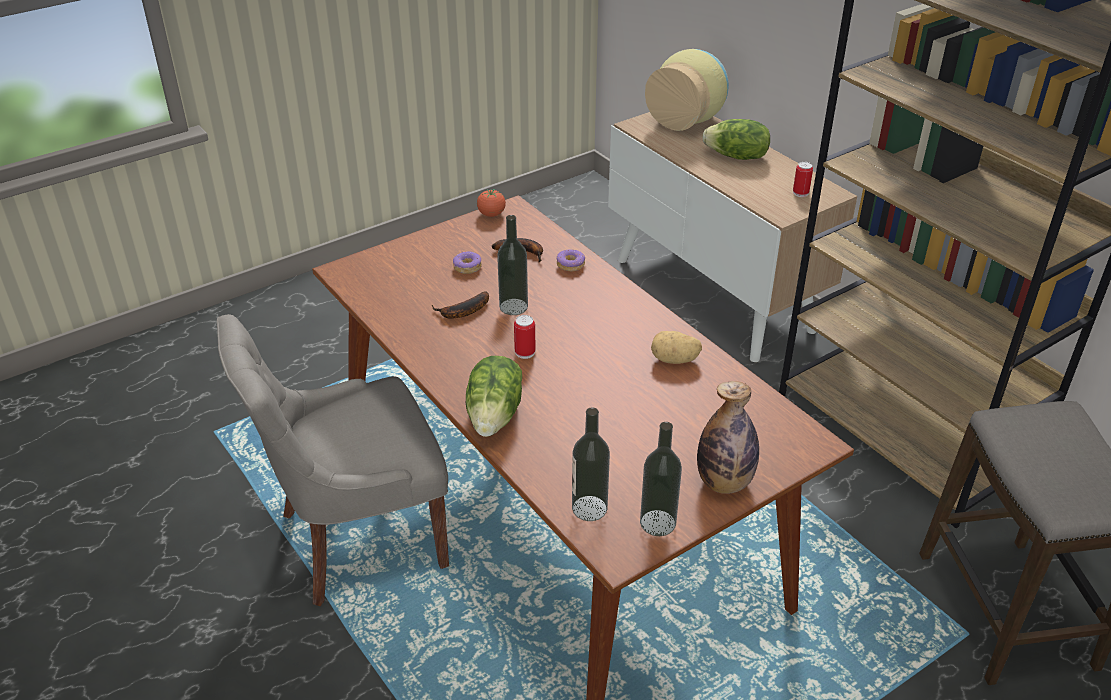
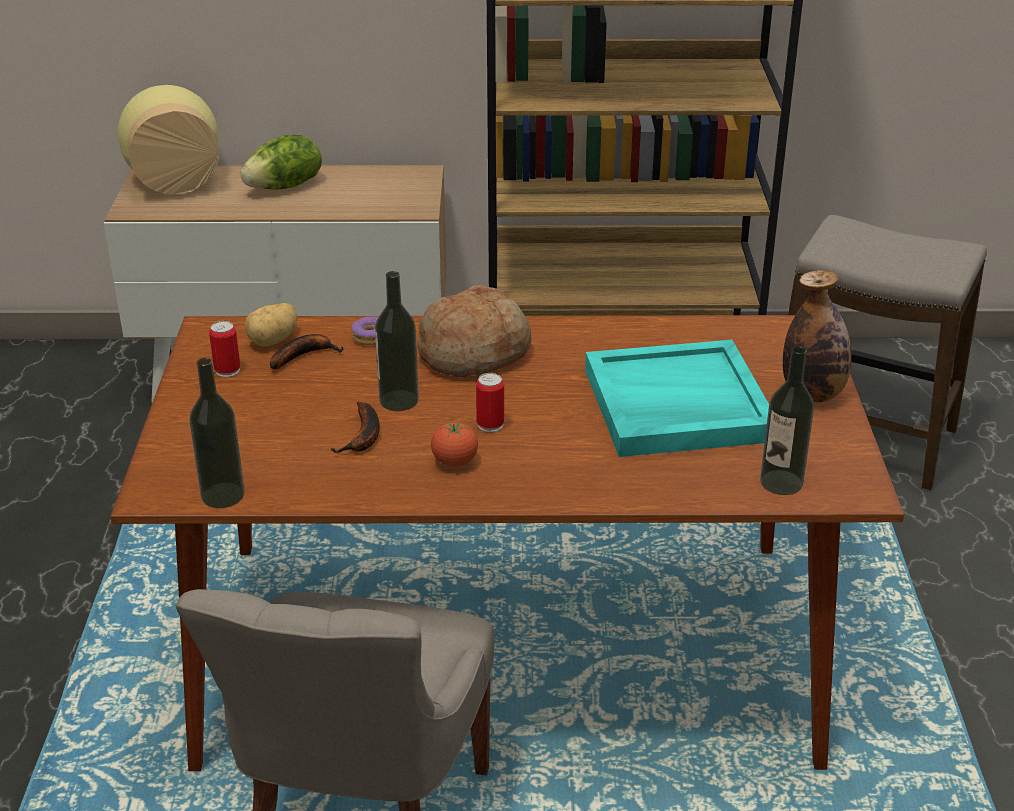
camera: 55 degrees left, 5 degrees down
donut [453,251,482,274] -> none
lettuce [466,356,522,437] -> none
tomato [477,189,506,217] -> tomato moved to [431,422,478,466]
bottle [640,422,682,536] -> bottle moved to [189,358,245,508]
potato [651,331,702,364] -> potato moved to [245,303,297,346]
can [793,162,813,197] -> can moved to [209,321,240,377]
none -> bread [417,285,532,377]
none -> turquoise tray [585,340,769,457]

